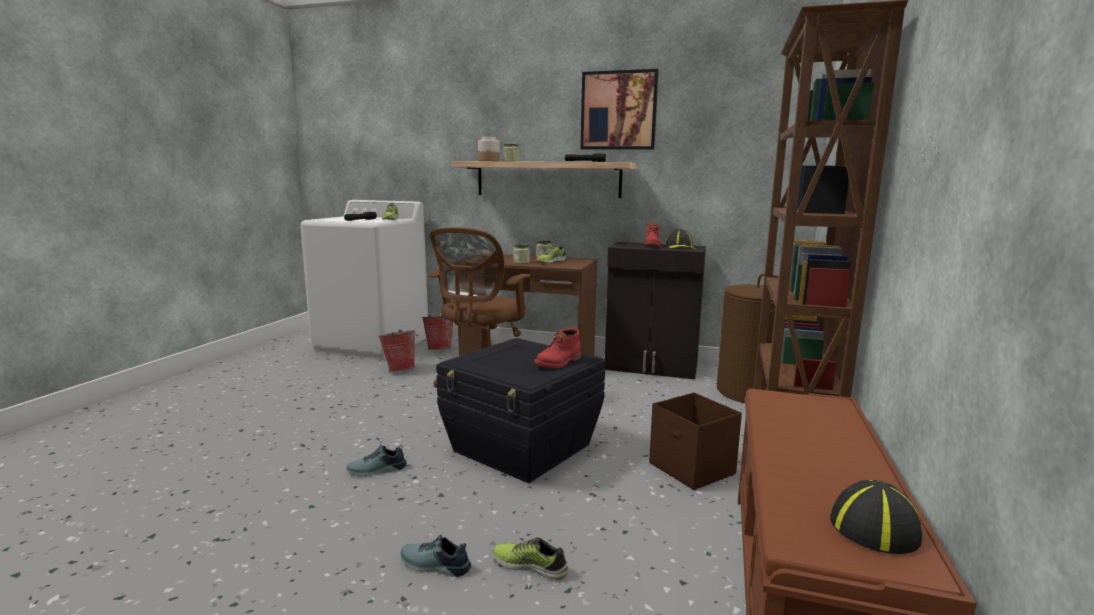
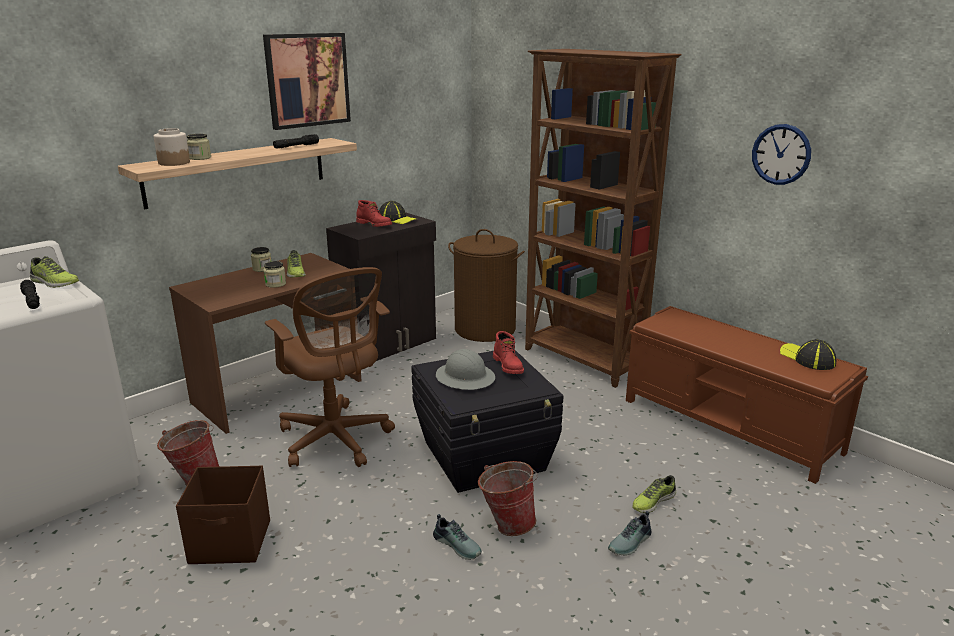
camera: 60 degrees left, 10 degrees up
shoe [346,445,407,476] -> shoe turned 60 degrees counterclockwise [433,514,482,560]
bucket [422,315,453,350] -> bucket moved to [478,461,538,536]
brown storage box [649,392,742,490] -> brown storage box moved to [176,465,270,564]
none -> grey hard hat [436,349,495,390]
none -> wall clock [752,124,811,185]

